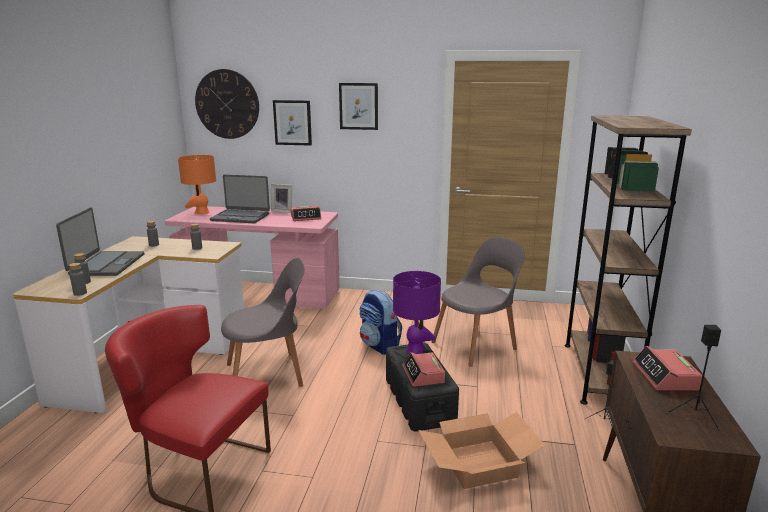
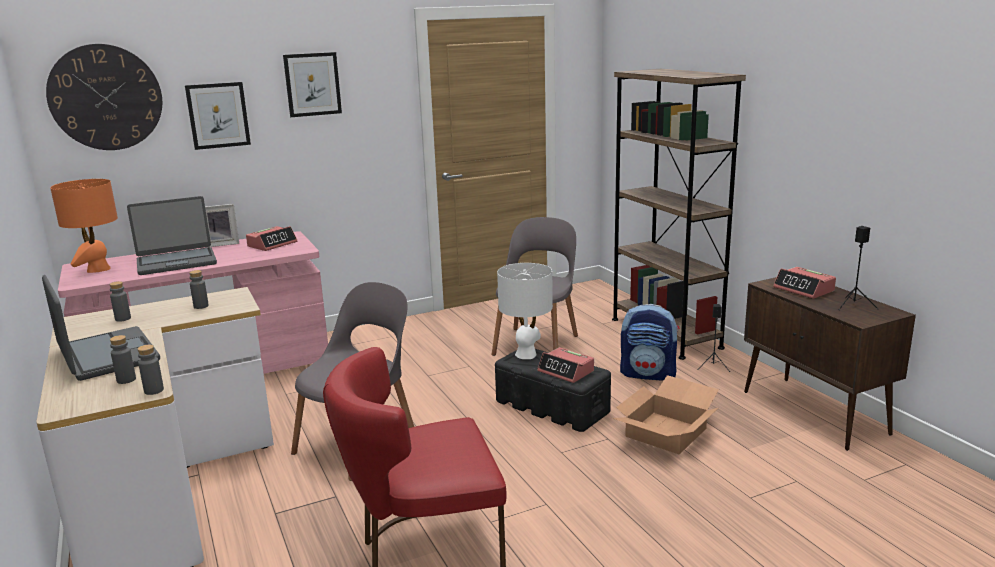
camera: 35 degrees left, 0 degrees up
backpack [359,290,402,355] -> backpack moved to [620,304,680,381]
purple table lamp [393,271,441,354] -> white table lamp [497,263,553,359]

